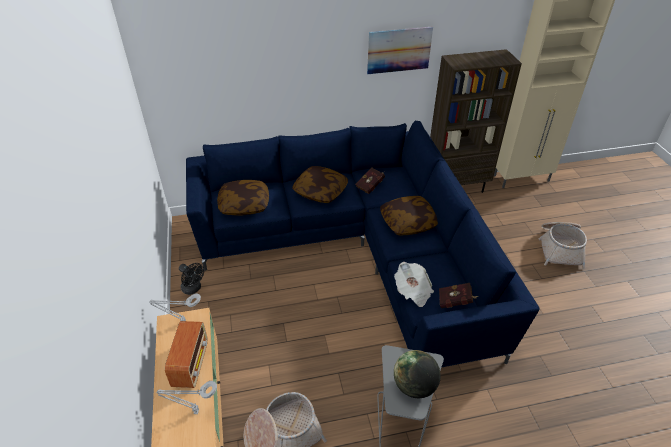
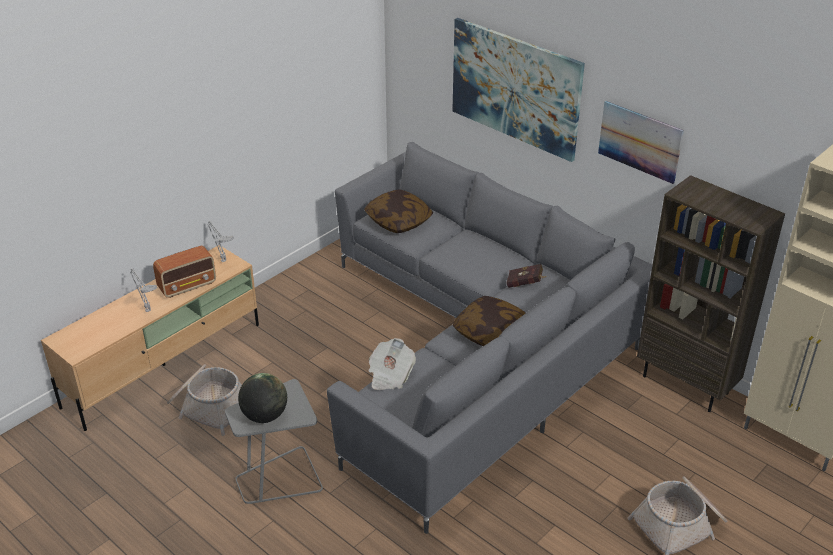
camera: 55 degrees right, 5 degrees down
black fan [179,263,204,295] -> none
blue sofa [186,121,539,368] -> grey sofa [327,142,652,534]
pillow [292,166,348,203] -> none
red book [439,283,479,308] -> none
none -> picture [452,18,585,162]

